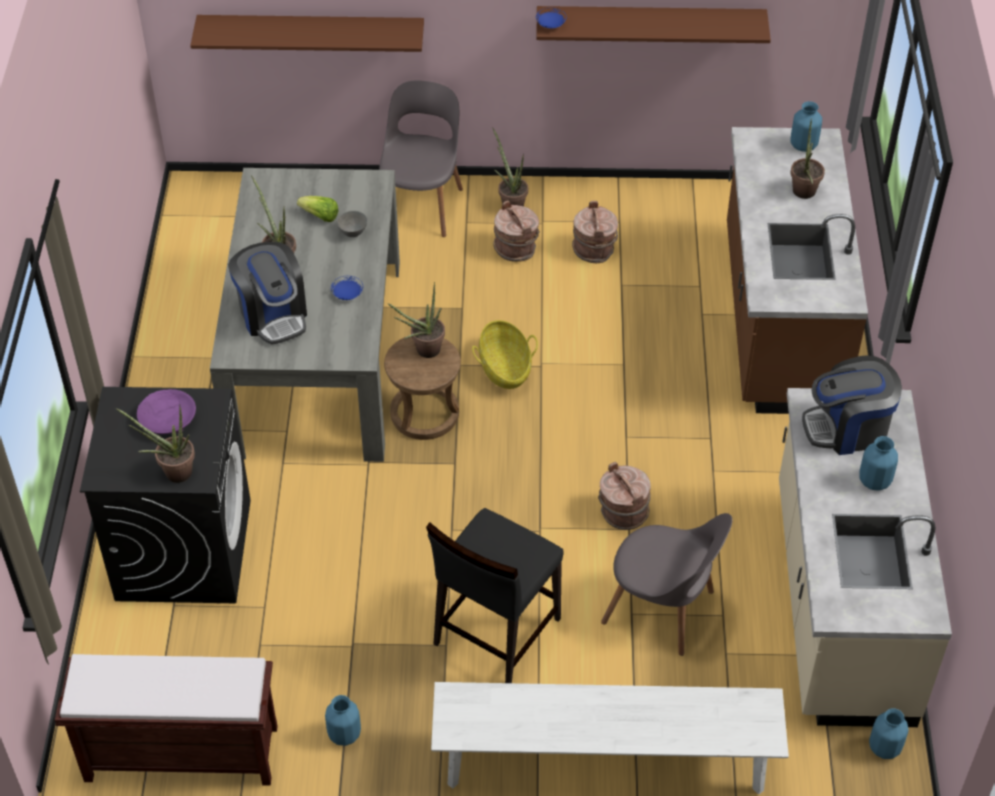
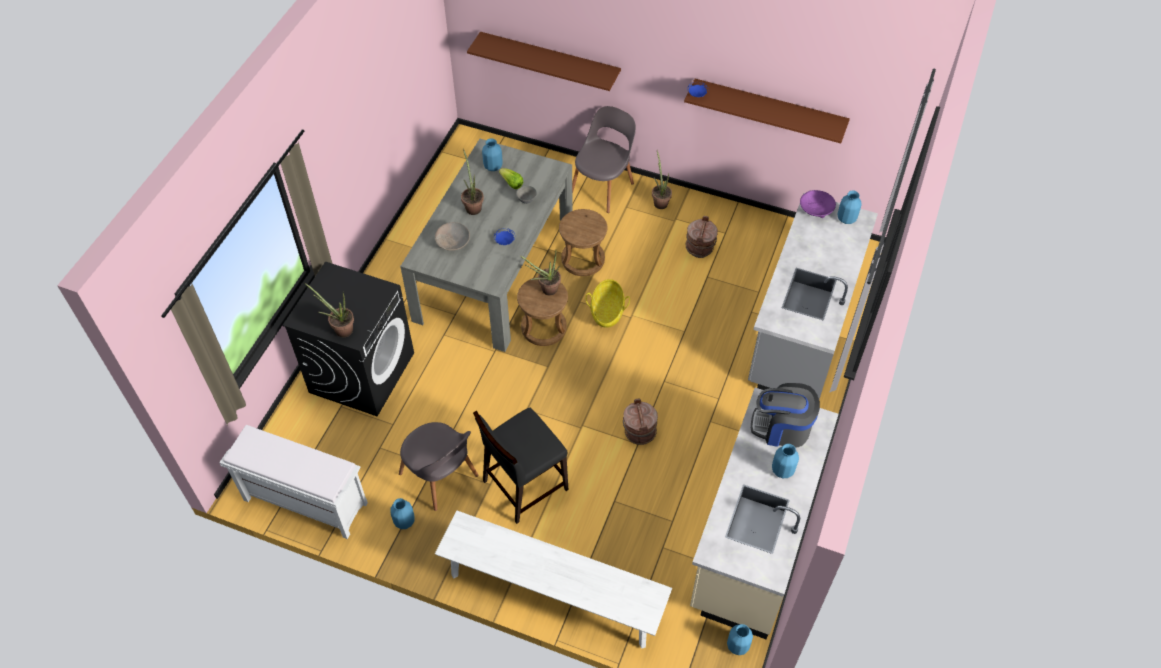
camera: 20 degrees right, 5 degrees up
brown bench [55,654,278,786] -> white bench [219,425,368,539]
purple bowl [137,389,196,434] -> purple bowl moved to [800,190,836,218]
coffee machine [228,242,307,345] -> beige bowl [435,222,470,251]
brown bucket [493,201,540,262] -> none
grey chair [601,513,732,656] -> grey chair moved to [399,422,478,511]
brown counter [727,127,868,414] -> grey counter [748,193,878,399]
potted plant [791,118,825,199] -> none
none -> blue vase [482,138,503,171]
none -> brown stool [559,209,607,276]

